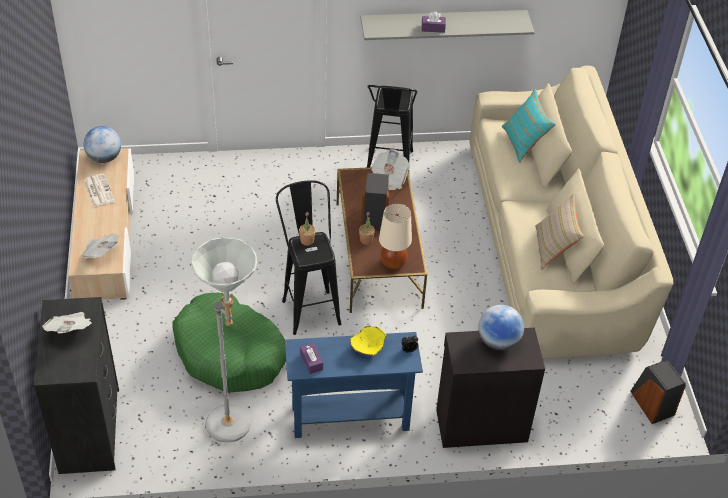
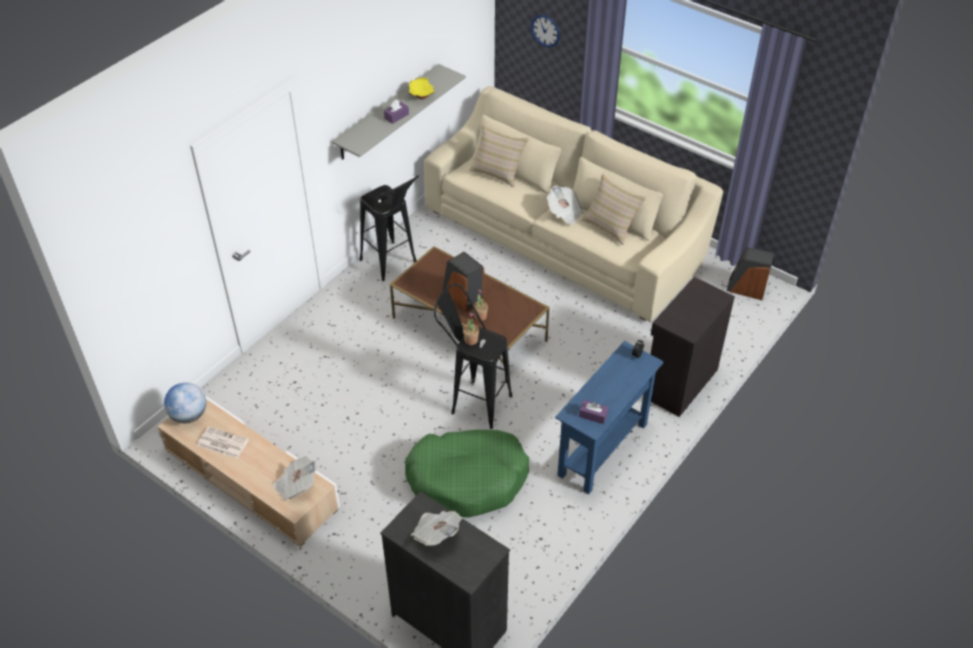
camera: 45 degrees left, 0 degrees up
grey floor lamp [192,237,257,443] -> none
yellow bowl [350,325,386,356] -> yellow bowl moved to [409,78,435,99]
newspaper [371,149,410,190] -> newspaper moved to [547,186,583,225]
beige table lamp [379,203,412,269] -> none
globe [478,305,524,350] -> none
turquoise pillow [501,89,556,163] -> beige pillow [469,124,529,187]
none -> wall clock [531,15,560,48]

